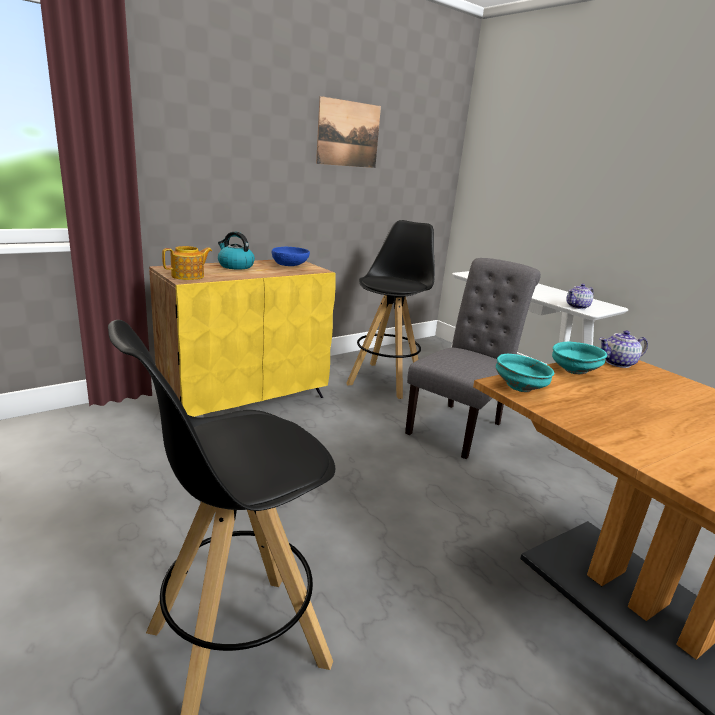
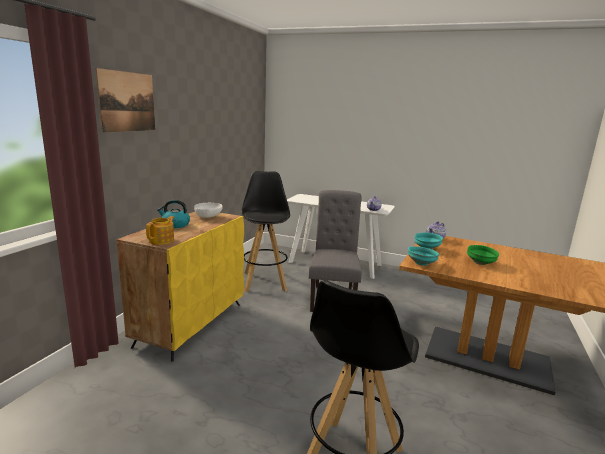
camera: 30 degrees left, 5 degrees down
blue bowl [272,247,310,266] -> white bowl [194,203,222,218]
picture [316,96,381,168] -> picture moved to [96,68,155,133]
none -> green bowl [467,245,499,265]

